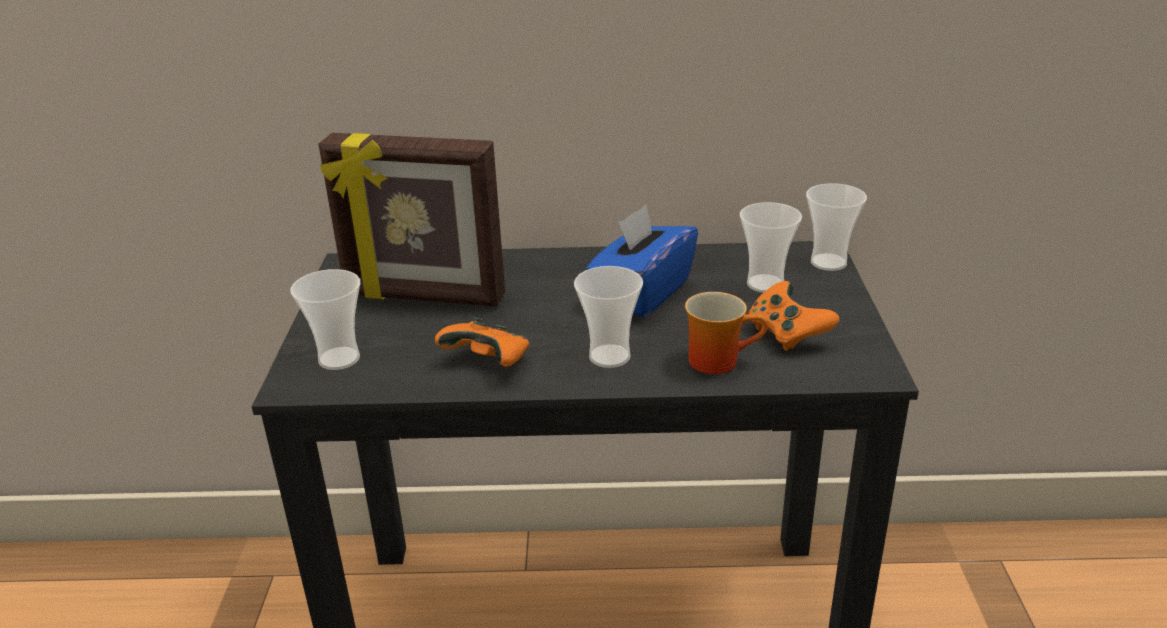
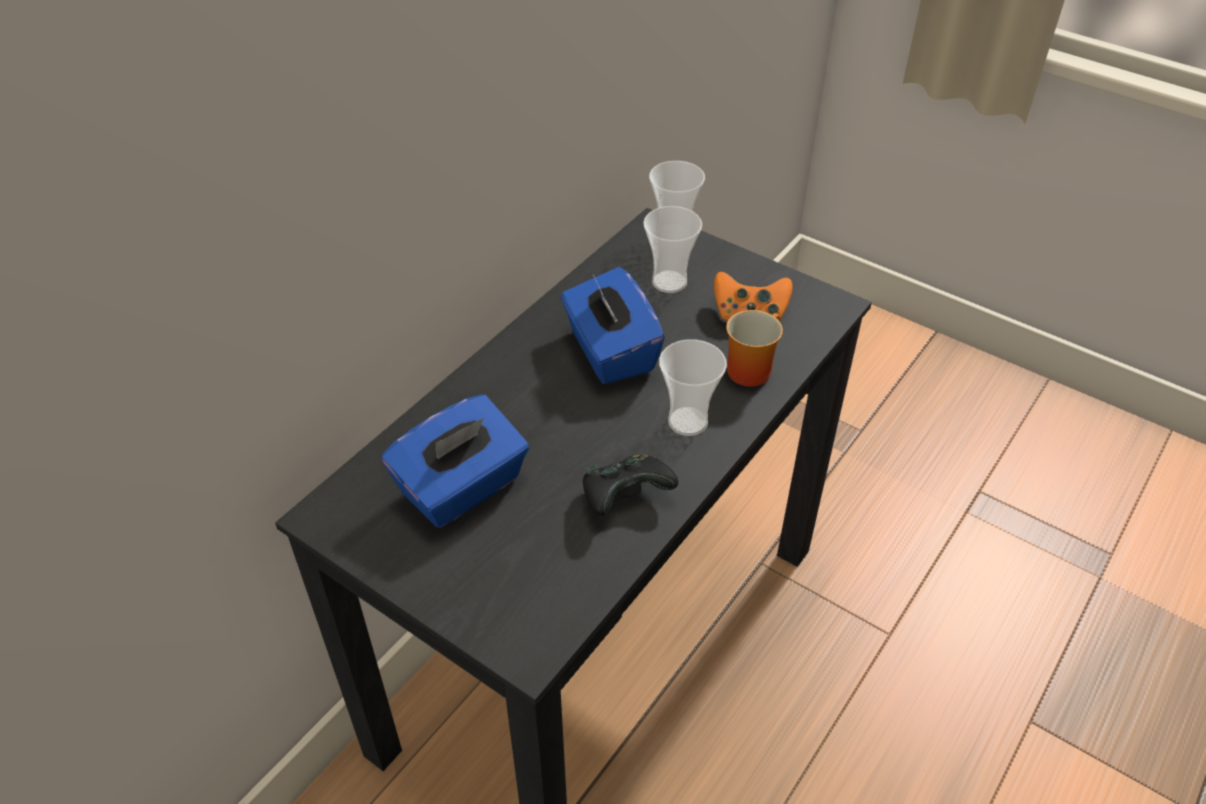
camera: 55 degrees left, 15 degrees up
cup [290,269,360,370] -> none
picture frame [319,133,505,307] -> blue tissue box [382,395,529,528]
orange game controller [435,317,529,367] -> black game controller [583,454,678,515]

